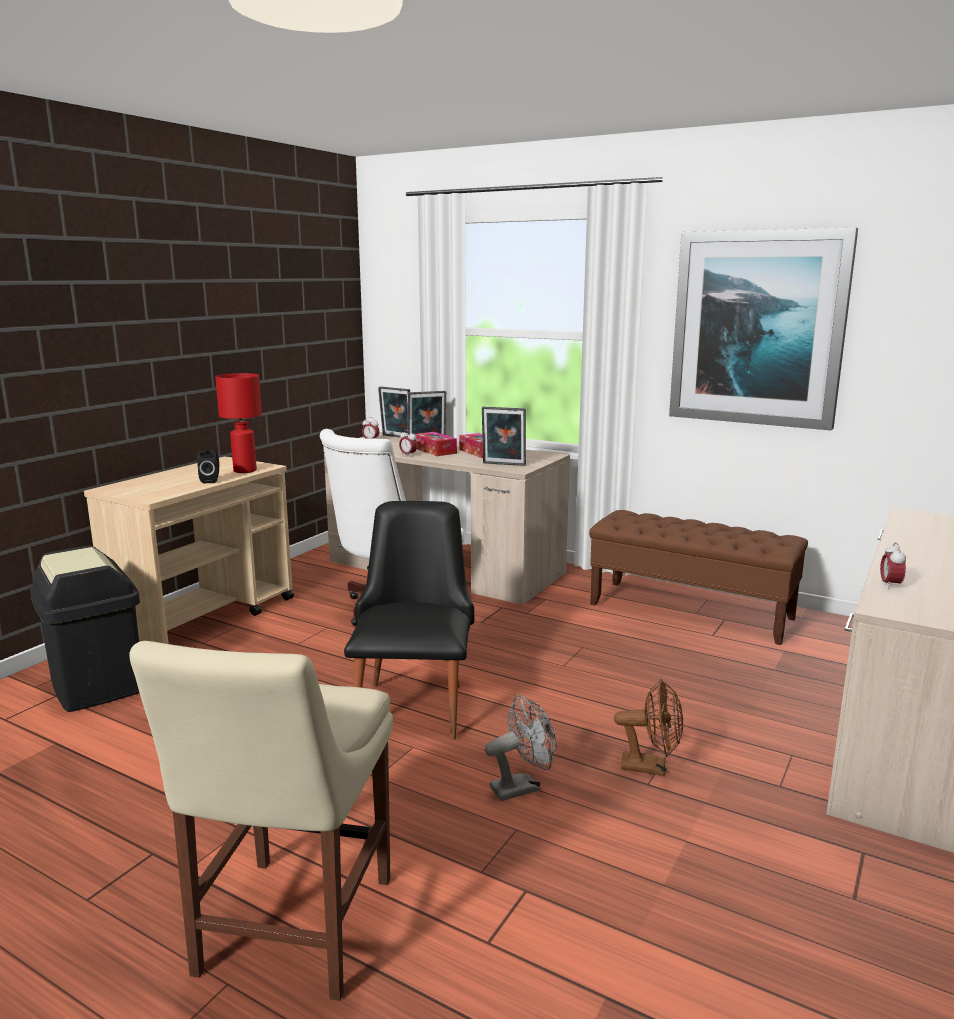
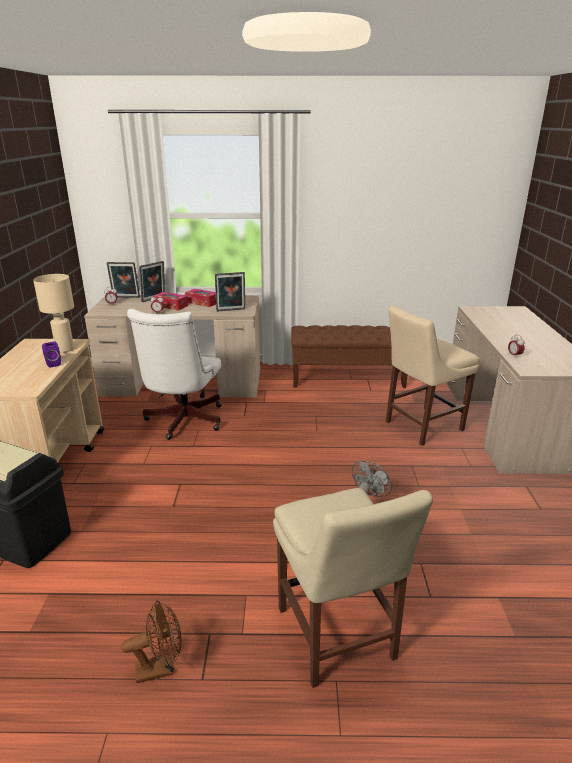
camera: 30 degrees left, 10 degrees up
black speaker [197,451,219,483] -> purple speaker [42,341,61,368]
red table lamp [215,373,262,473] -> beige table lamp [33,274,74,353]
black chair [344,501,474,740] -> none
brown fan [614,679,683,776] -> brown fan moved to [121,600,182,683]
picture [669,228,858,430] -> none
none -> beige chair [386,306,480,446]

